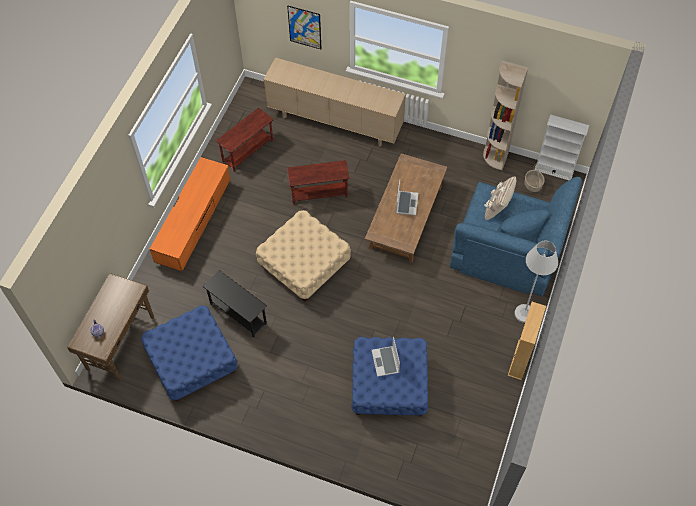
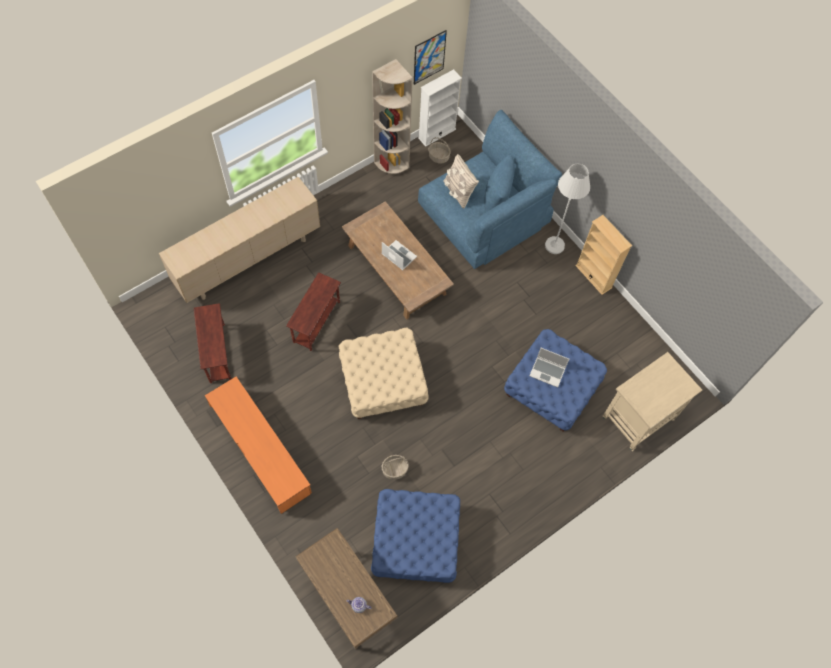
camera: 60 degrees left, 5 degrees up
black side table [203,270,267,337] -> basket [382,455,409,480]
picture [287,6,321,49] -> picture moved to [414,30,447,85]
none -> beige cart [603,352,702,452]

